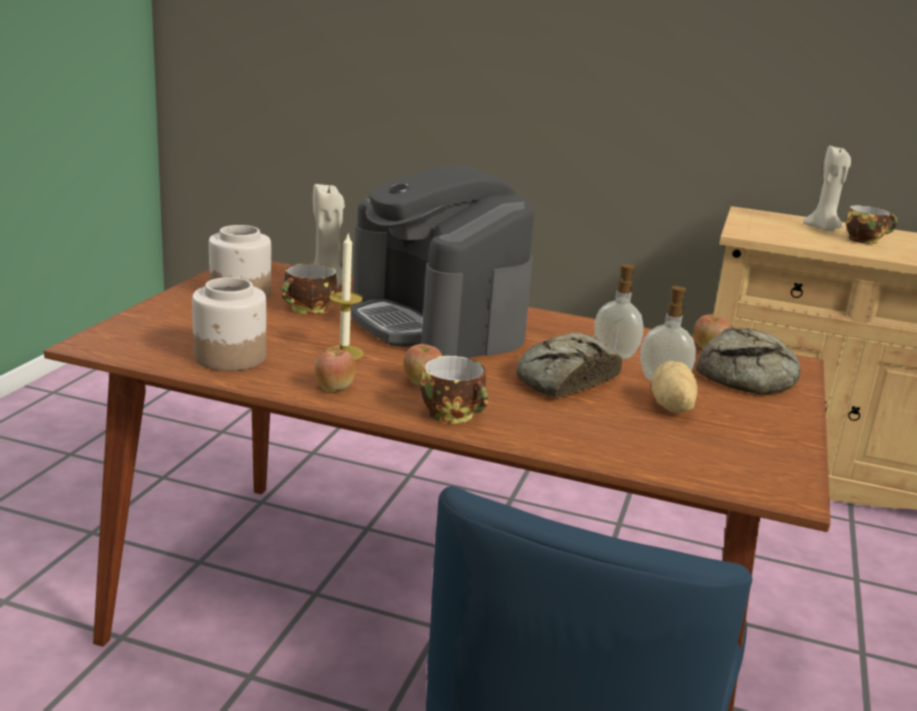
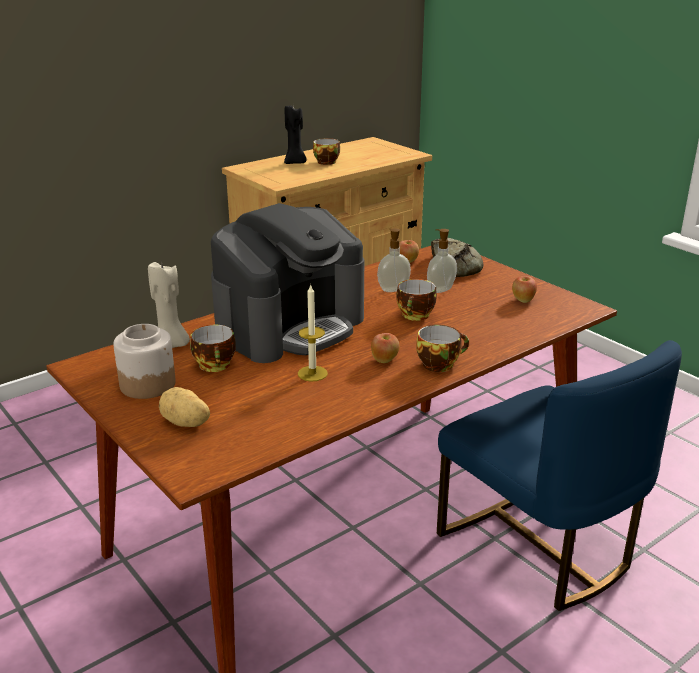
camera: 55 degrees left, 5 degrees up
jar [192,277,266,371] -> none
apple [315,349,356,391] -> apple moved to [512,276,537,303]
coffee machine [351,166,534,358] -> coffee machine turned 45 degrees counterclockwise [211,203,364,363]
bread [517,332,622,398] -> cup [396,279,437,321]
potato [651,361,698,413] -> potato moved to [159,387,210,427]
beige candle [803,145,851,231] -> black candle [284,104,307,164]

